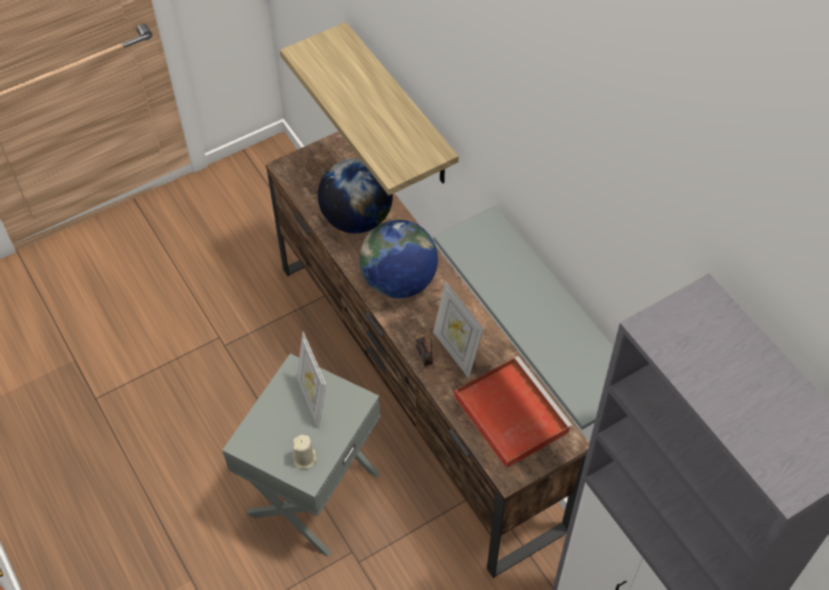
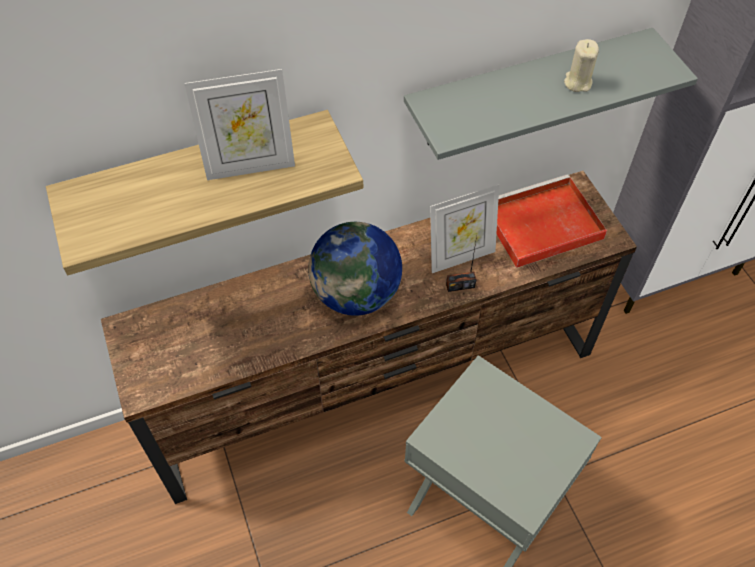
camera: 80 degrees left, 0 degrees up
beige candle [293,435,317,469] -> beige candle moved to [564,39,599,92]
picture frame [297,332,326,429] -> picture frame moved to [184,69,295,180]
globe [318,158,393,233] -> none

